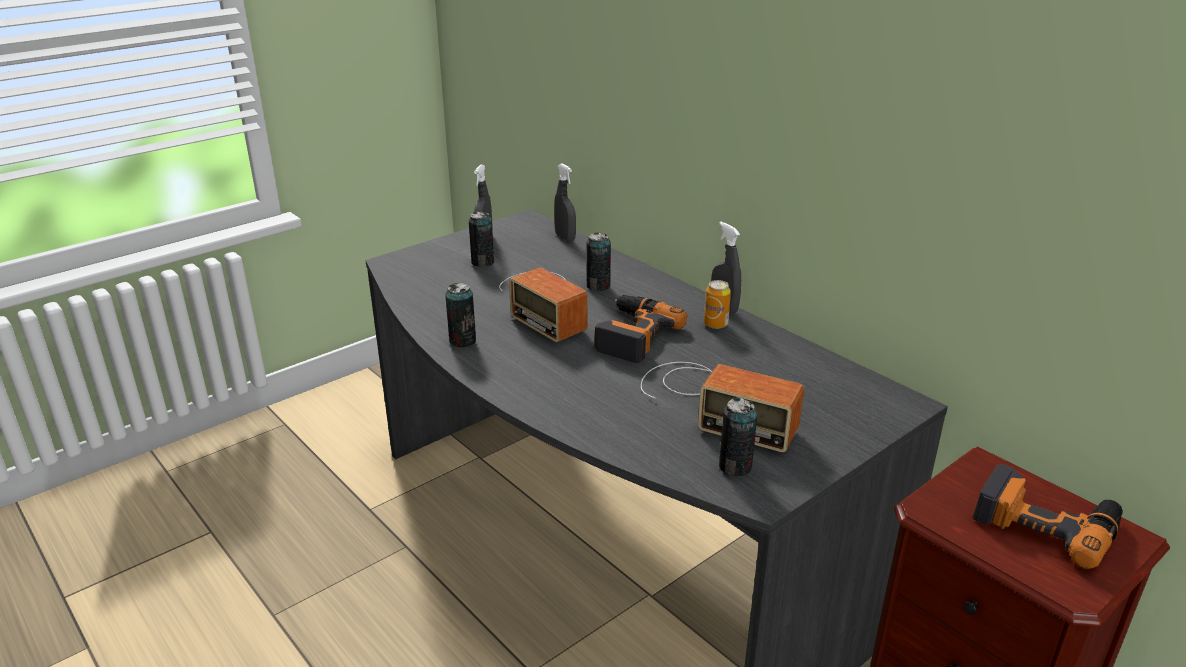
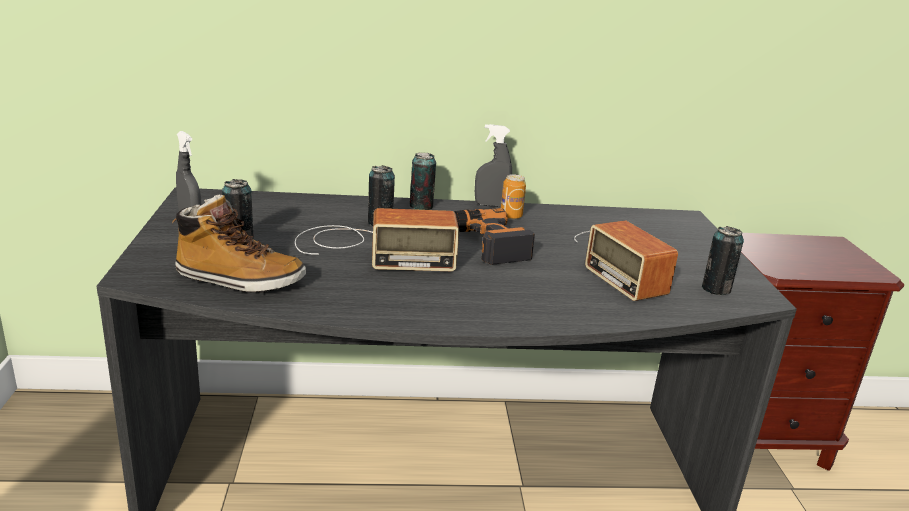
camera: 55 degrees left, 5 degrees down
can [445,283,476,348] -> can moved to [410,152,436,210]
grey spray bottle [554,163,576,242] -> none
radio [641,362,804,452] -> radio turned 90 degrees clockwise [574,220,678,301]
power drill [973,464,1123,569] -> none
none -> boot [172,194,306,293]

